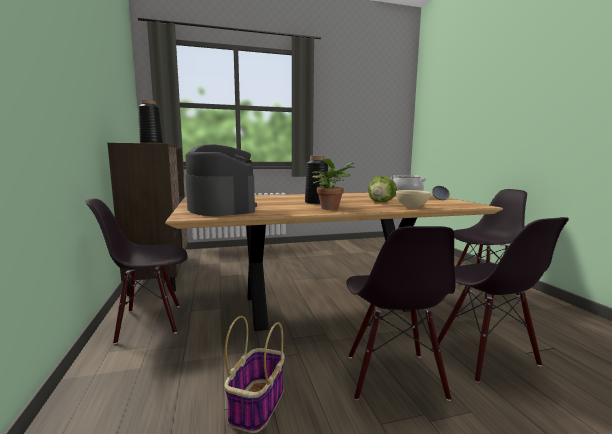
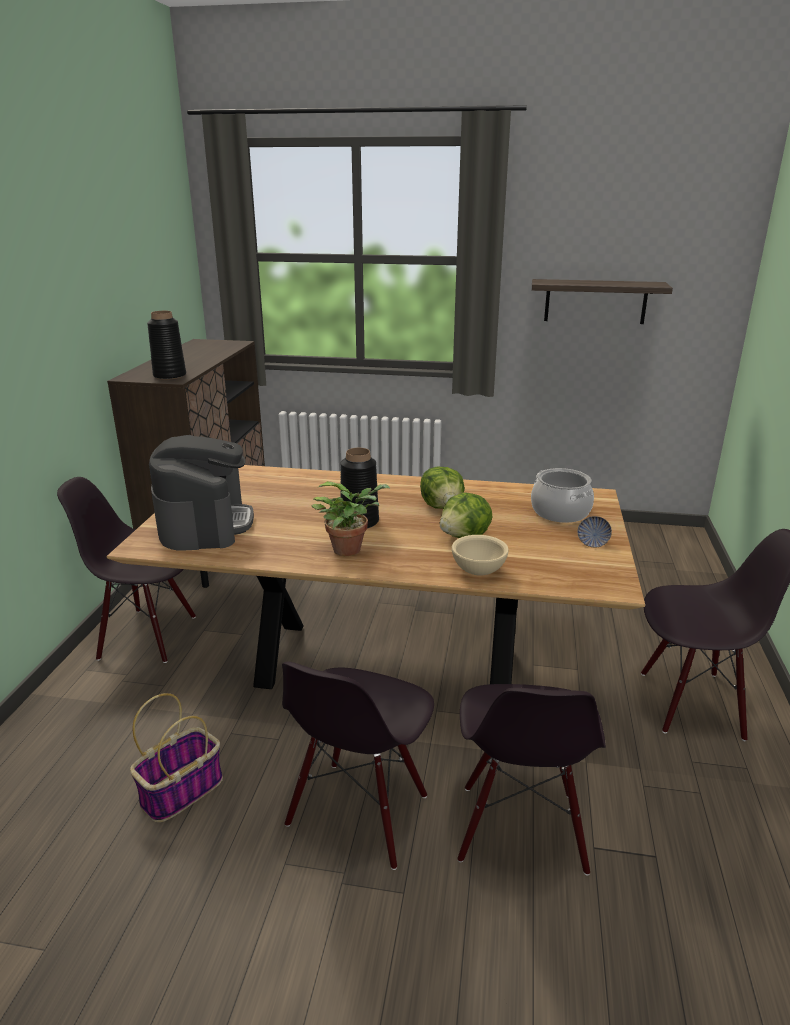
camera: 25 degrees right, 15 degrees up
none -> lettuce [420,467,465,509]
none -> shelf [532,279,673,324]

